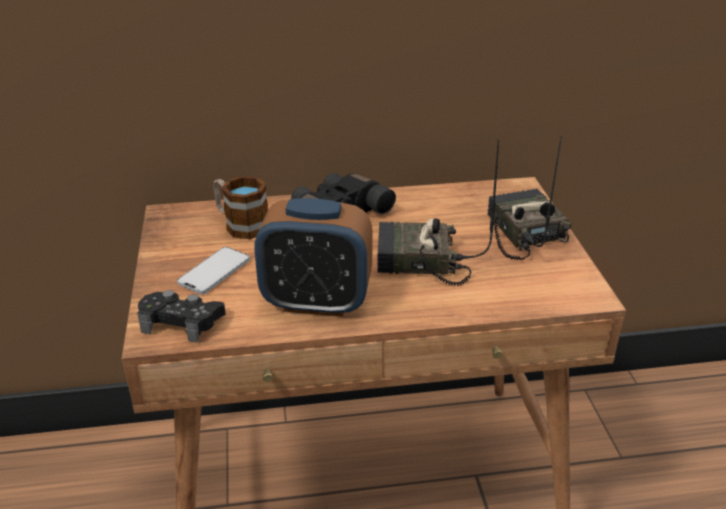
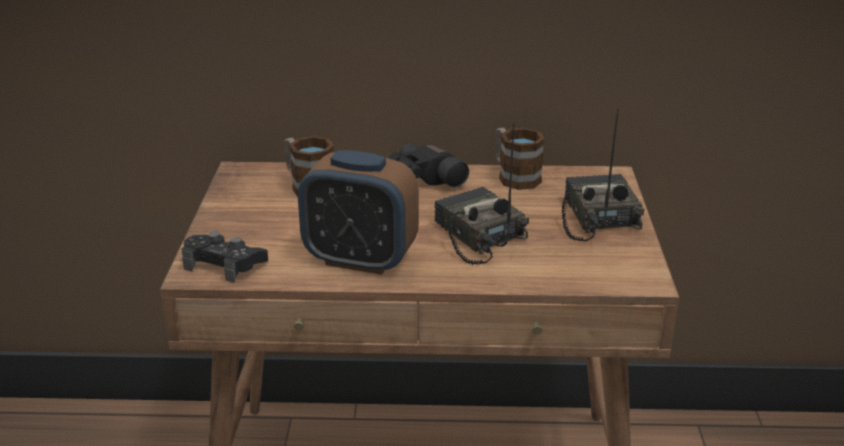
camera: 10 degrees right, 5 degrees down
phone [177,247,250,294] -> none
radio [377,139,499,286] -> radio turned 45 degrees clockwise [435,123,529,265]
none -> mug [495,128,545,190]

